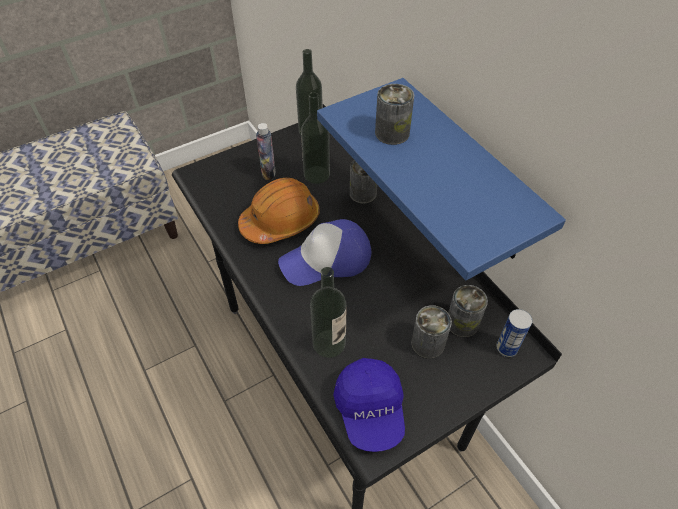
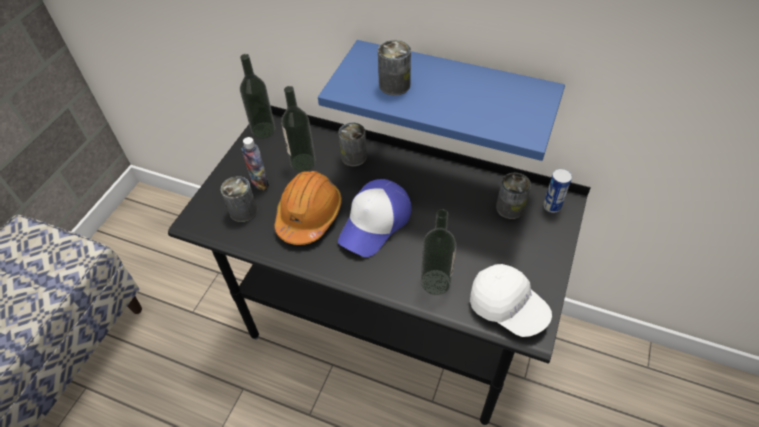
camera: 35 degrees left, 0 degrees up
blue cap [333,358,405,452] -> white cap [470,264,552,337]
can [411,305,452,359] -> can moved to [221,176,257,222]

